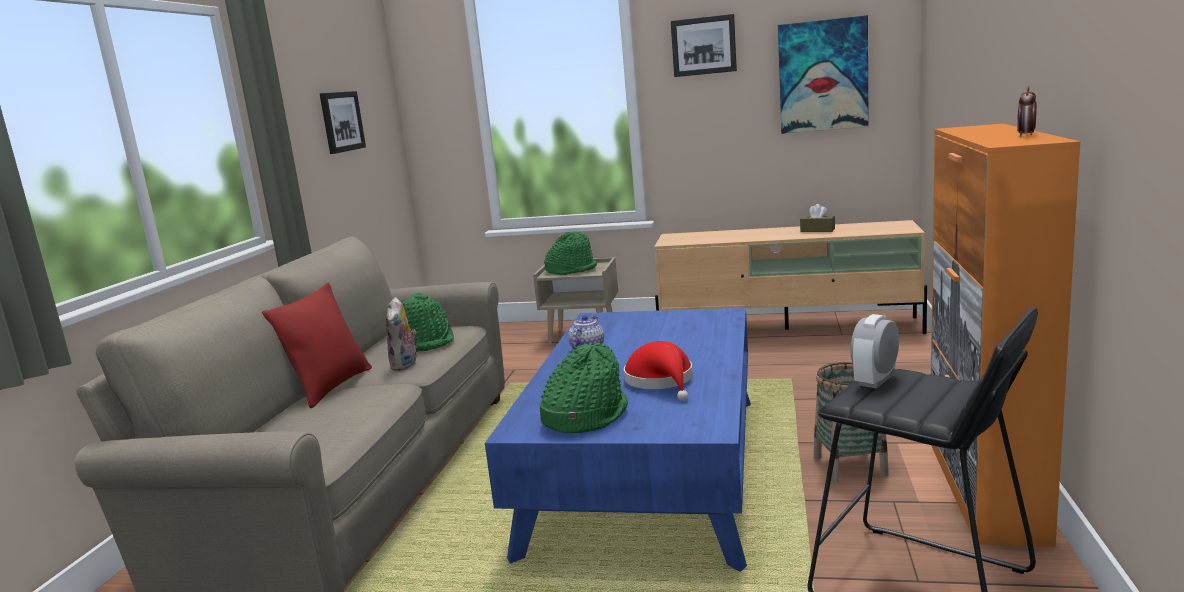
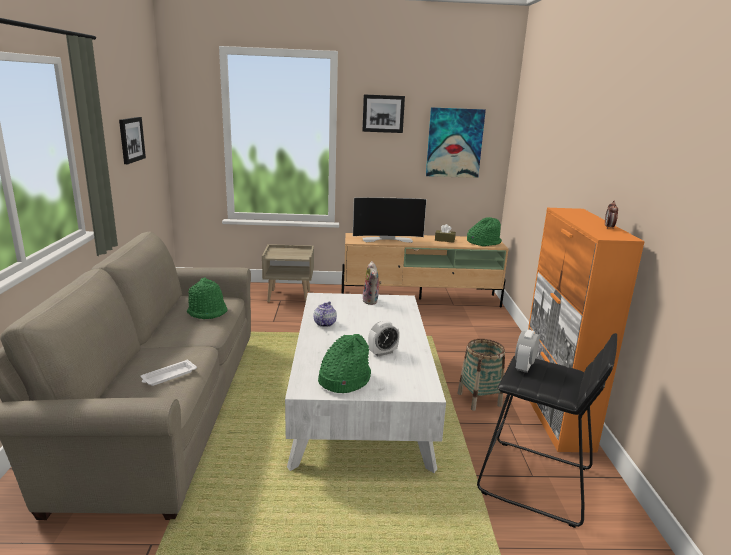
camera: 15 degrees left, 5 degrees up
red pillow [262,282,372,408] -> none
plush toy [386,297,417,371] -> plush toy moved to [363,261,382,305]
blue coffee table [485,308,751,572] -> white coffee table [285,293,446,473]
green hat [544,231,597,275] -> green hat moved to [467,217,502,246]
red hat [624,341,693,401] -> alarm clock [368,320,400,356]
none -> white tray [141,359,197,386]
none -> television [353,197,427,243]

